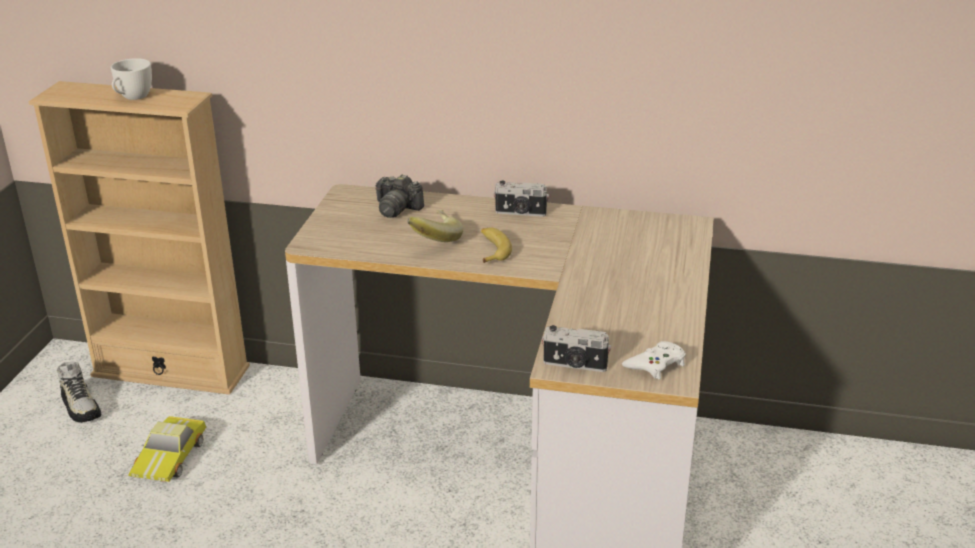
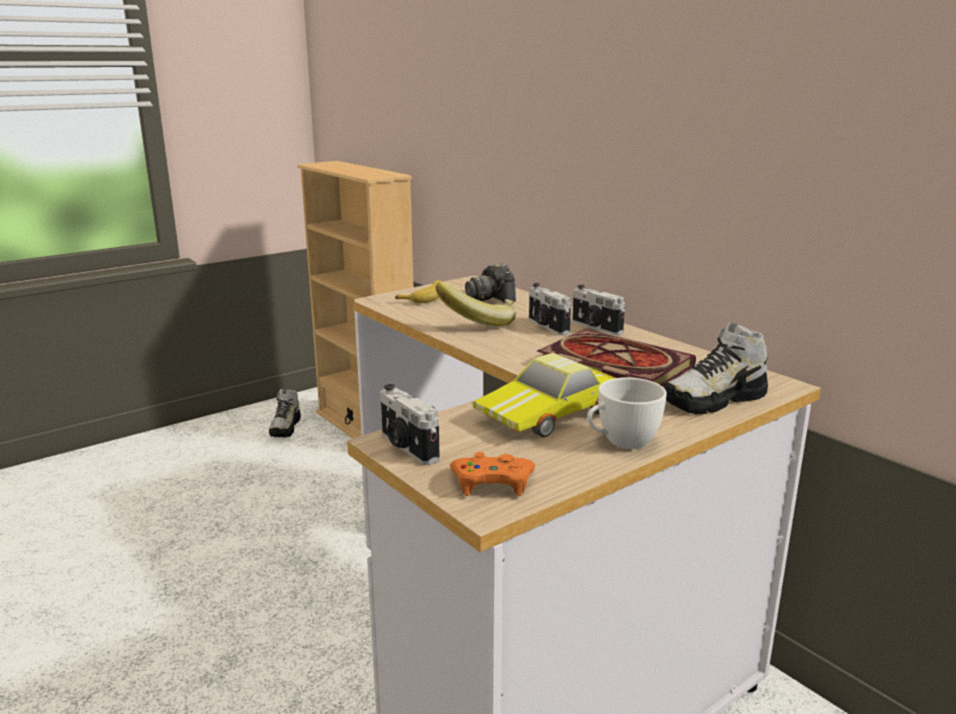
camera: 40 degrees right, 10 degrees down
white cup [111,58,152,100] -> white cup moved to [587,377,667,449]
toy car [129,416,206,482] -> toy car moved to [473,353,615,438]
banana [481,227,512,263] -> banana moved to [395,280,442,303]
white game controller [622,341,686,380] -> orange game controller [450,452,535,496]
none -> camera [529,283,571,335]
none -> book [537,329,696,387]
none -> shoe [664,322,768,414]

